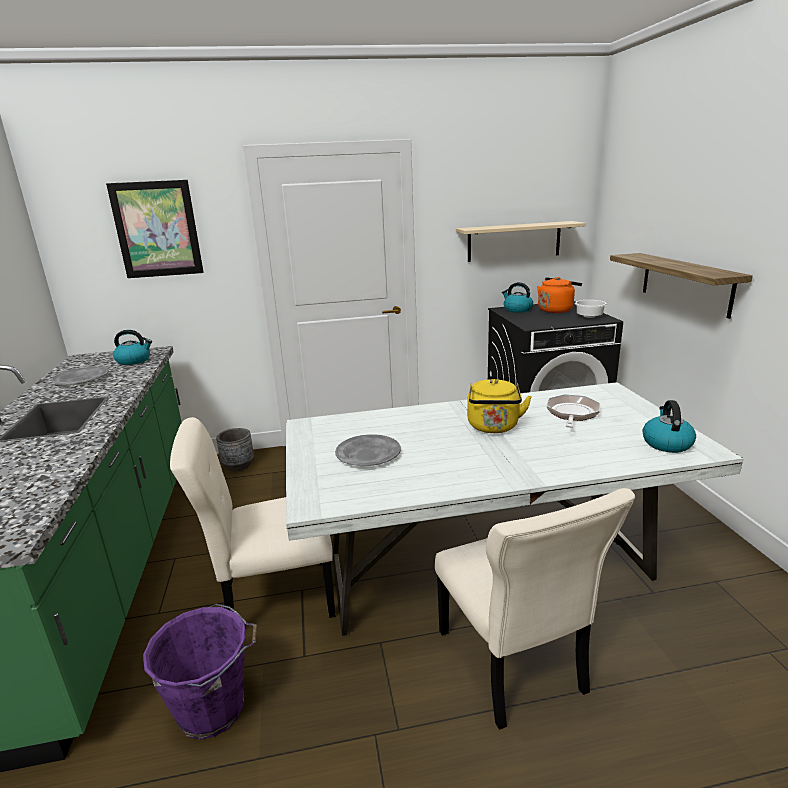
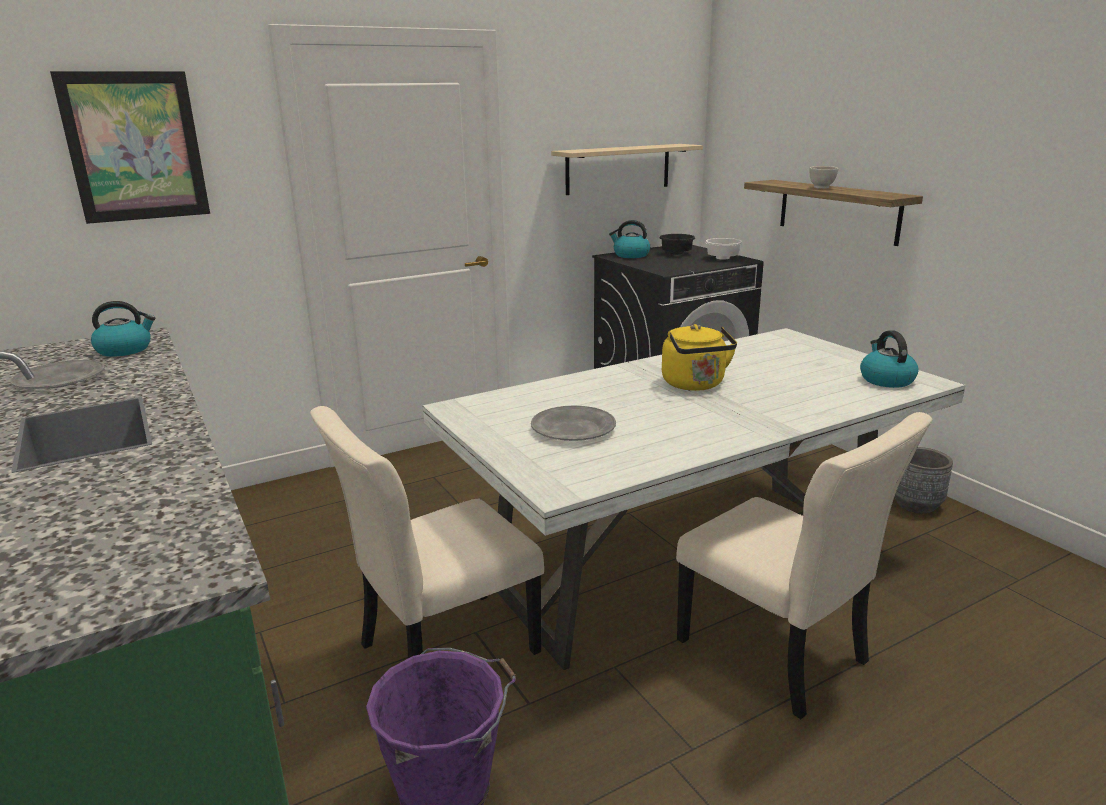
camera: 20 degrees left, 0 degrees up
grey planter [216,428,254,471] -> grey planter moved to [895,447,953,514]
orange kettle [537,277,582,313] -> black bowl [660,234,695,254]
frying pan [547,394,600,428] -> none
none -> white bowl [809,166,838,189]

